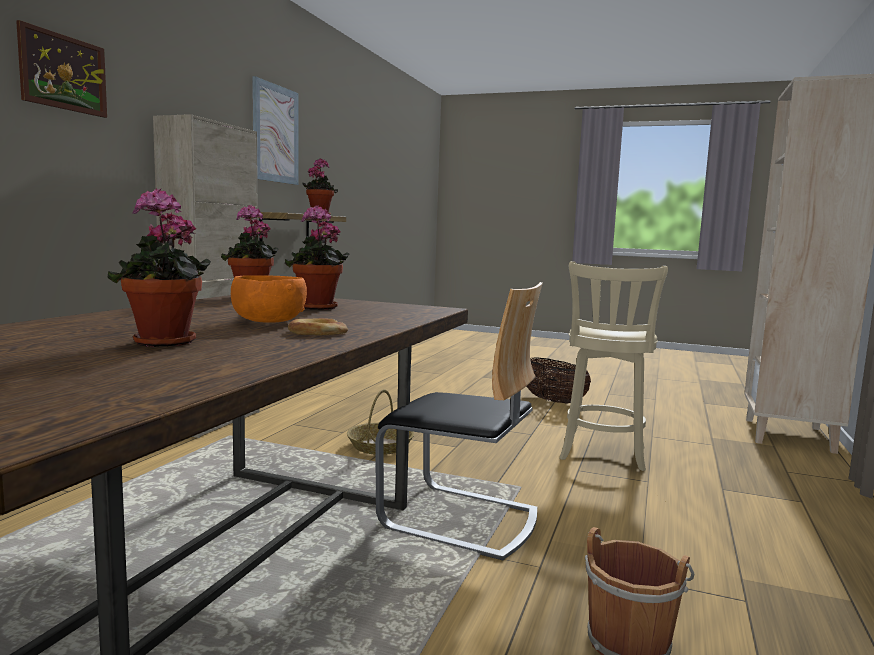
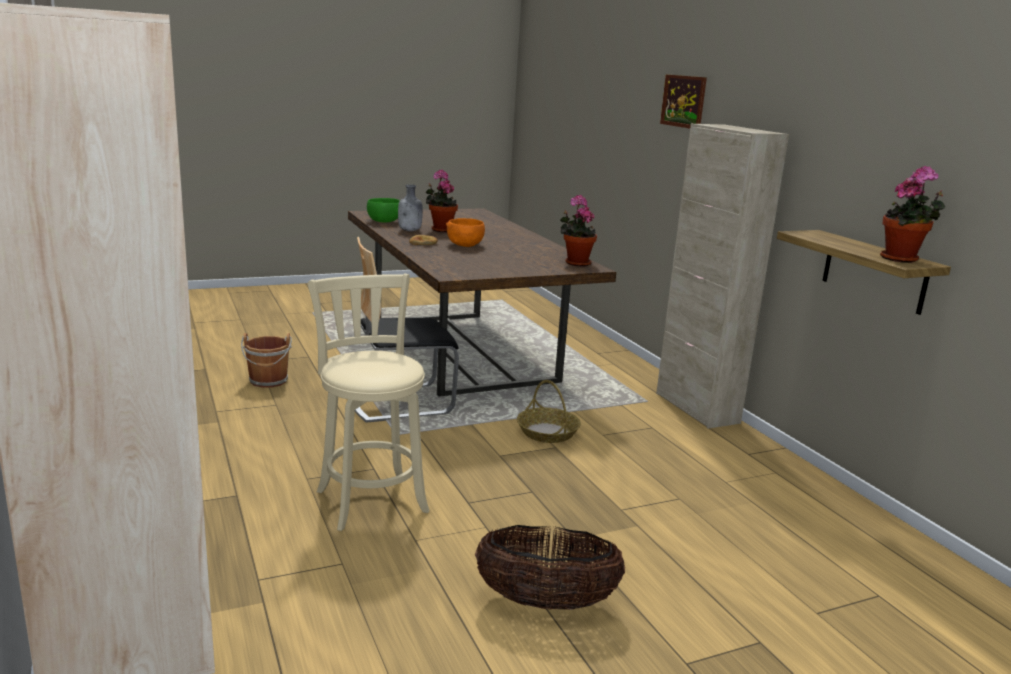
camera: 135 degrees right, 10 degrees up
picture [252,76,298,185] -> none
potted plant [285,205,349,310] -> none
none -> green bowl [367,198,400,223]
none -> grey bottle [398,184,423,231]

